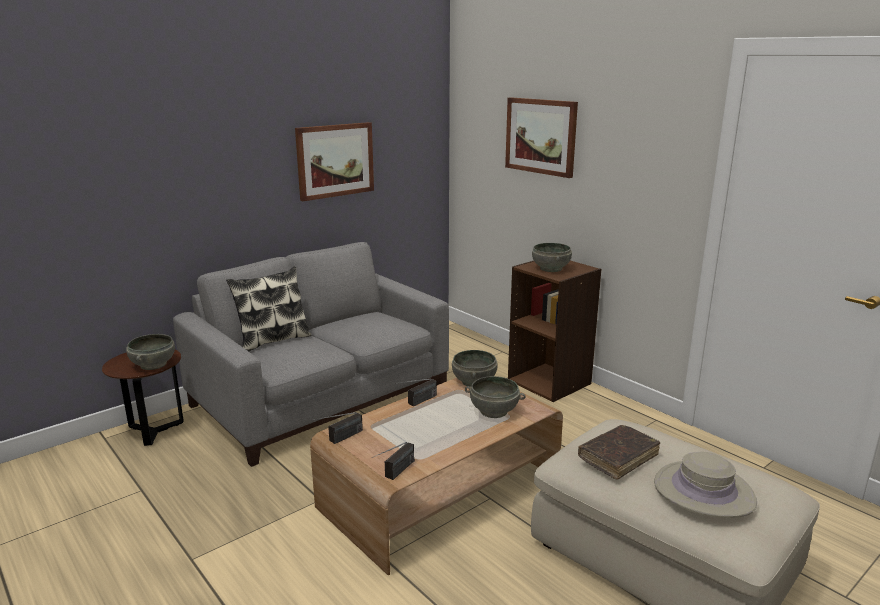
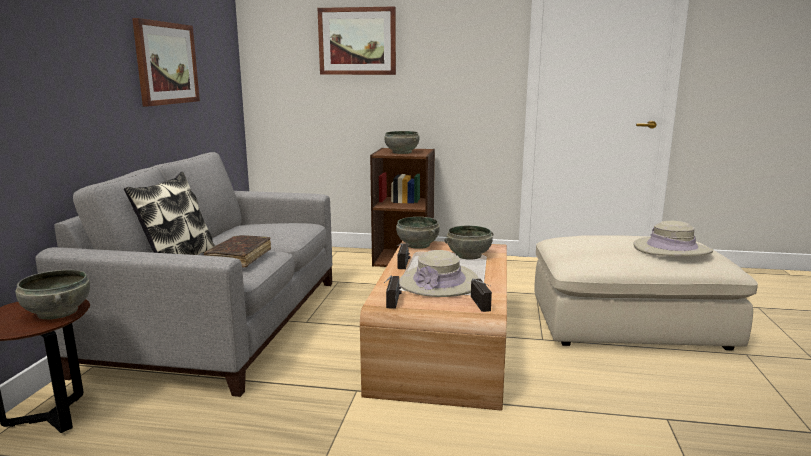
camera: 40 degrees left, 5 degrees down
brown book [578,425,660,480] -> brown book moved to [204,235,271,268]
none -> beige hat [399,250,479,297]

